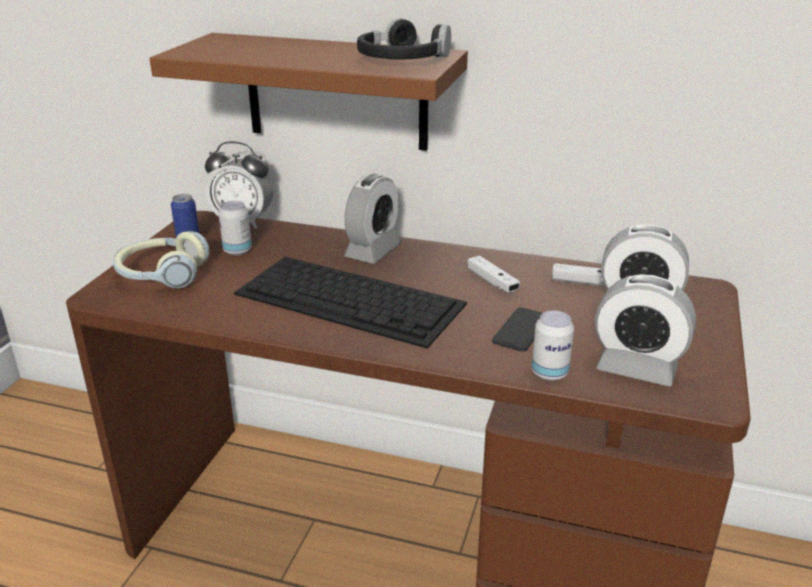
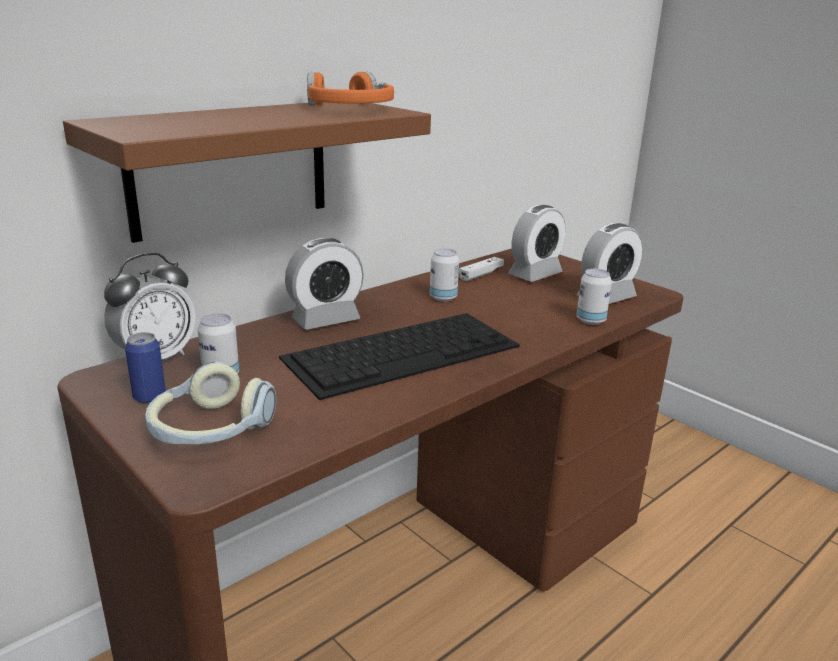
camera: 60 degrees left, 5 degrees down
alarm clock [344,174,401,264] -> alarm clock turned 90 degrees clockwise [285,238,364,330]
black headphones [357,18,451,59] -> orange headphones [307,72,394,105]
white game controller [468,255,520,293] -> can [430,249,459,302]
phone [492,308,542,351] -> none

